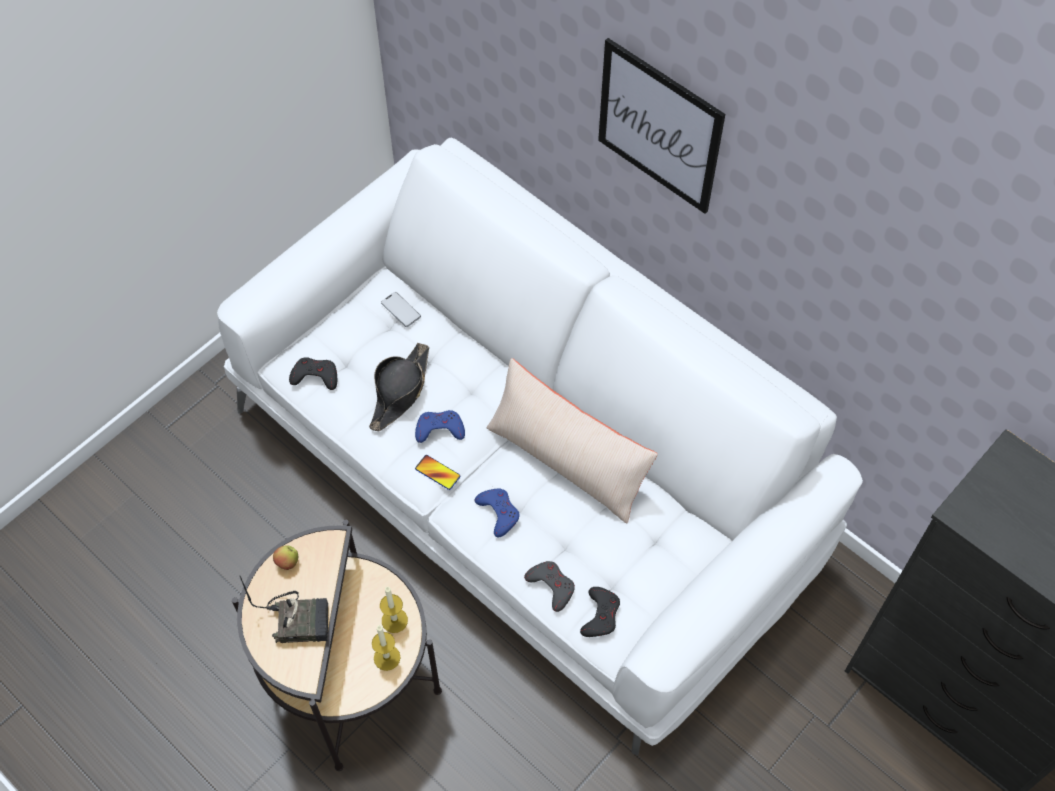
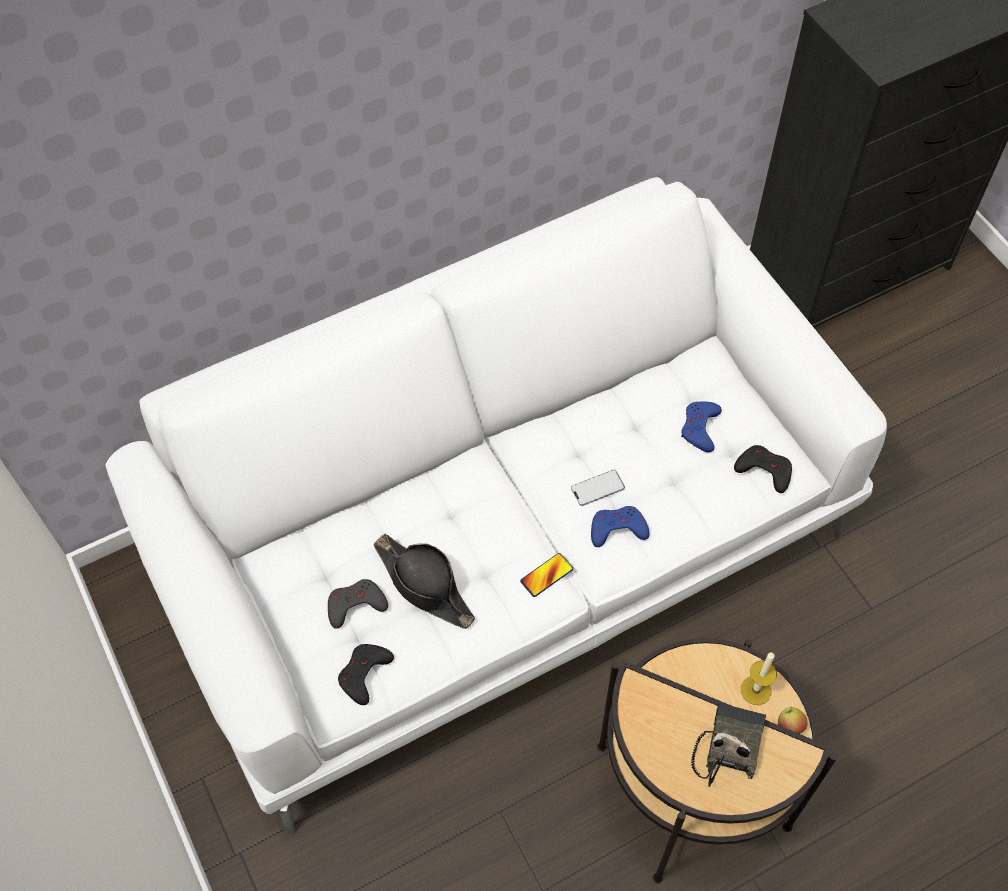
camera: 70 degrees left, 0 degrees up
apple [273,545,298,570] -> apple moved to [778,707,807,734]
candle [380,587,408,633] -> none
phone [381,292,421,327] -> phone moved to [571,470,625,506]
blue game controller [415,410,465,443] -> blue game controller moved to [681,401,722,452]
beige pillow [487,358,658,523] -> none
grey game controller [524,561,575,612] -> grey game controller moved to [328,579,388,629]
picture [598,38,725,214] -> none

